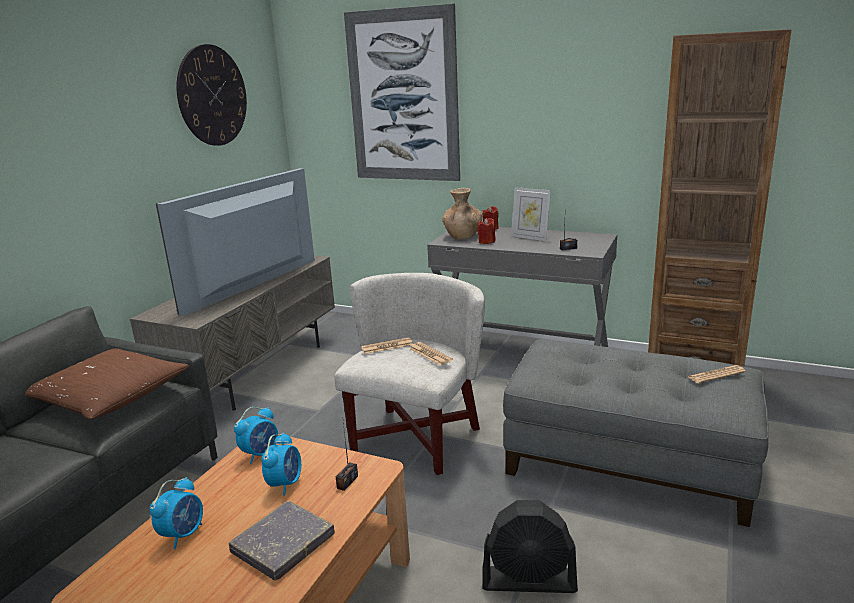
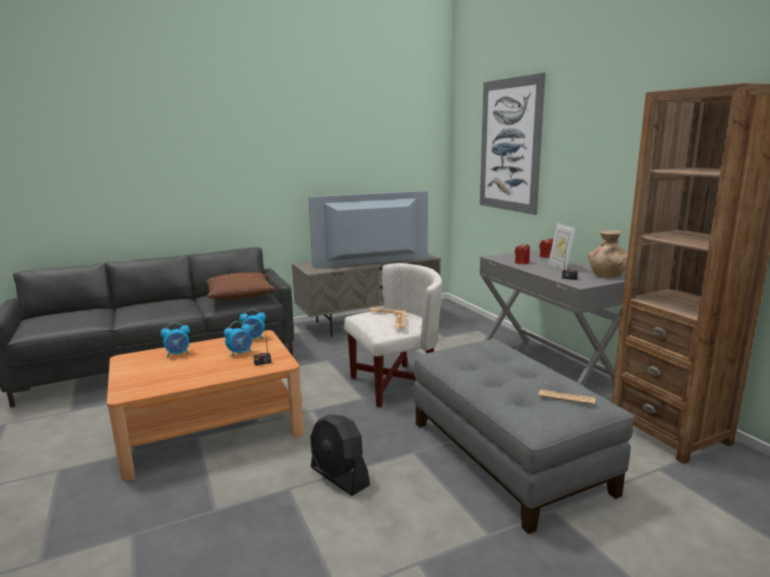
camera: 40 degrees right, 5 degrees down
wall clock [176,44,247,146] -> none
grey book [229,500,335,581] -> none
brown vase [442,188,482,240] -> brown vase moved to [588,230,628,277]

